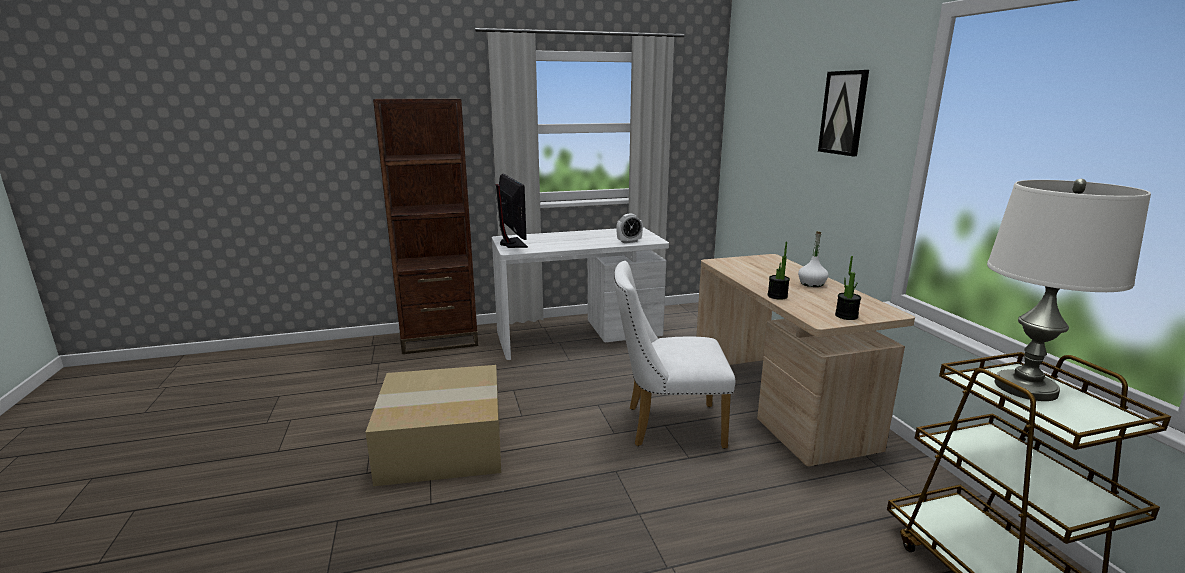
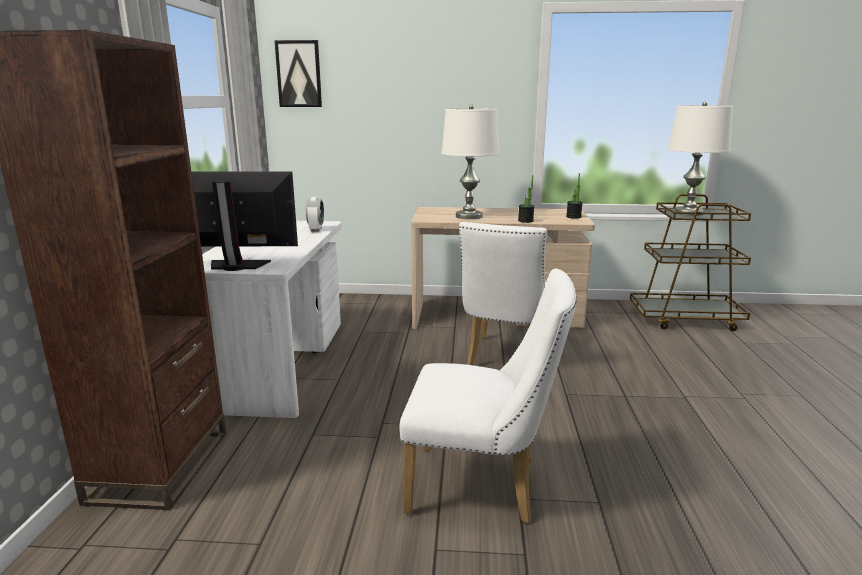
camera: 70 degrees left, 0 degrees up
cardboard box [365,365,501,486] -> white chair [399,268,577,524]
white bottle [798,231,828,287] -> none
picture [818,70,869,156] -> picture moved to [274,40,322,107]
none -> white table lamp [442,104,499,219]

